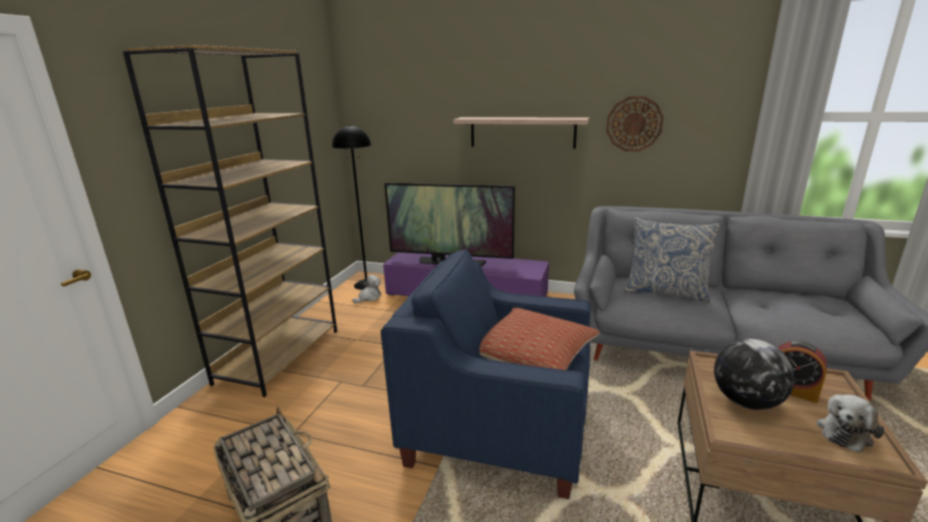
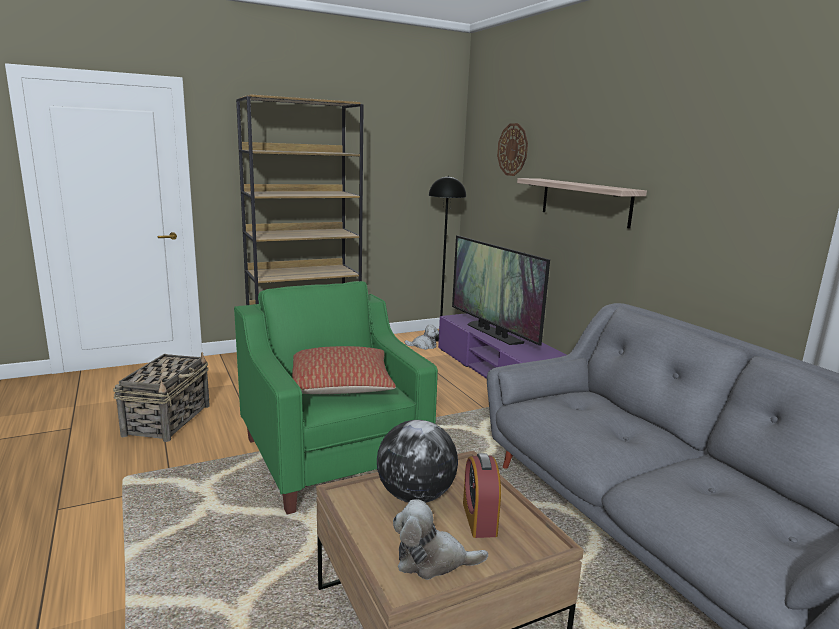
camera: 45 degrees right, 5 degrees down
blue armchair [381,249,591,499] -> green armchair [234,281,438,515]
wall clock [606,96,664,151] -> wall clock moved to [497,123,528,176]
pillow [625,218,720,303] -> none

